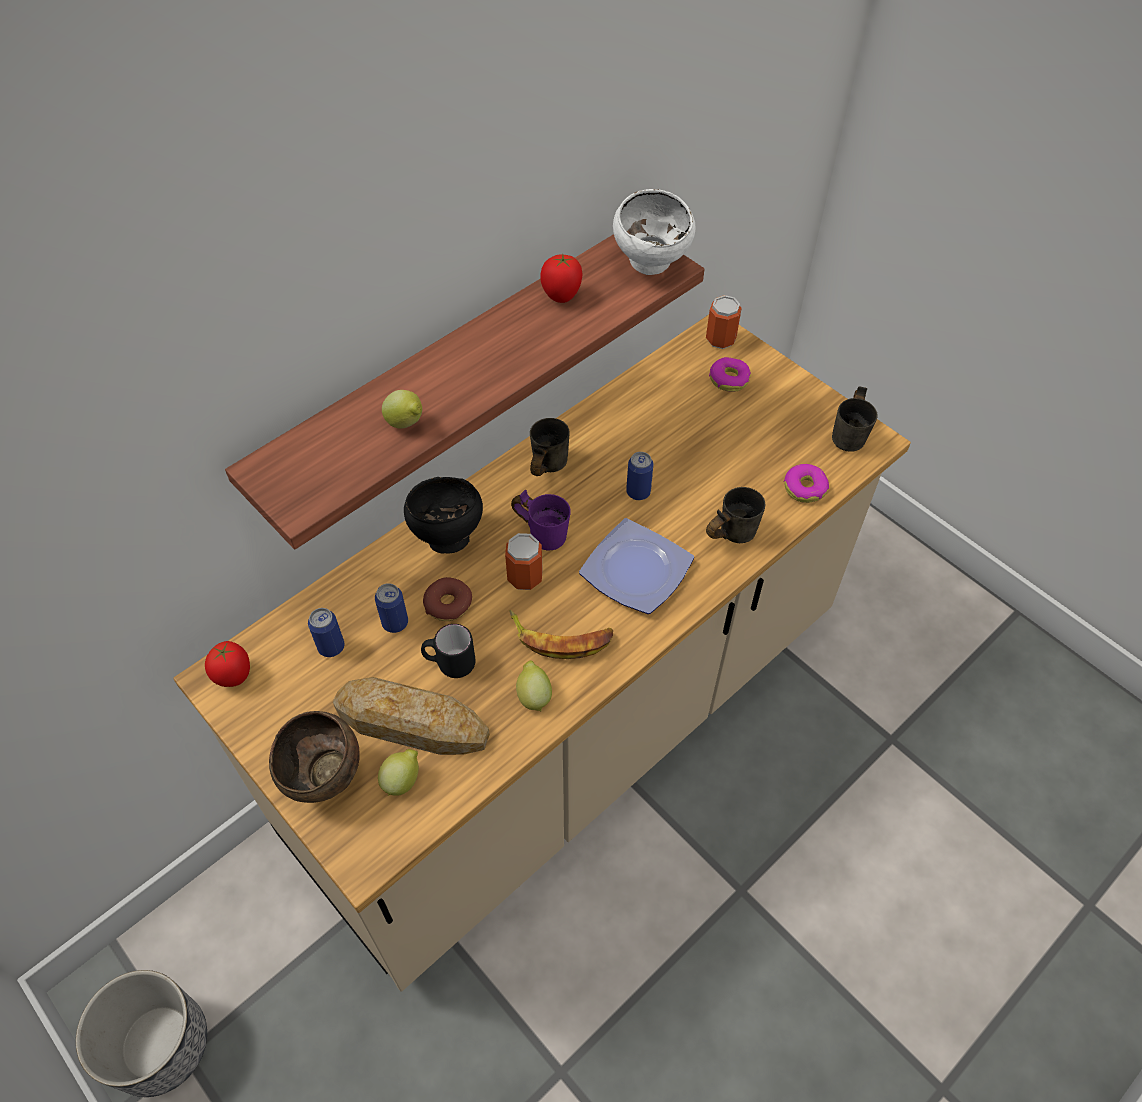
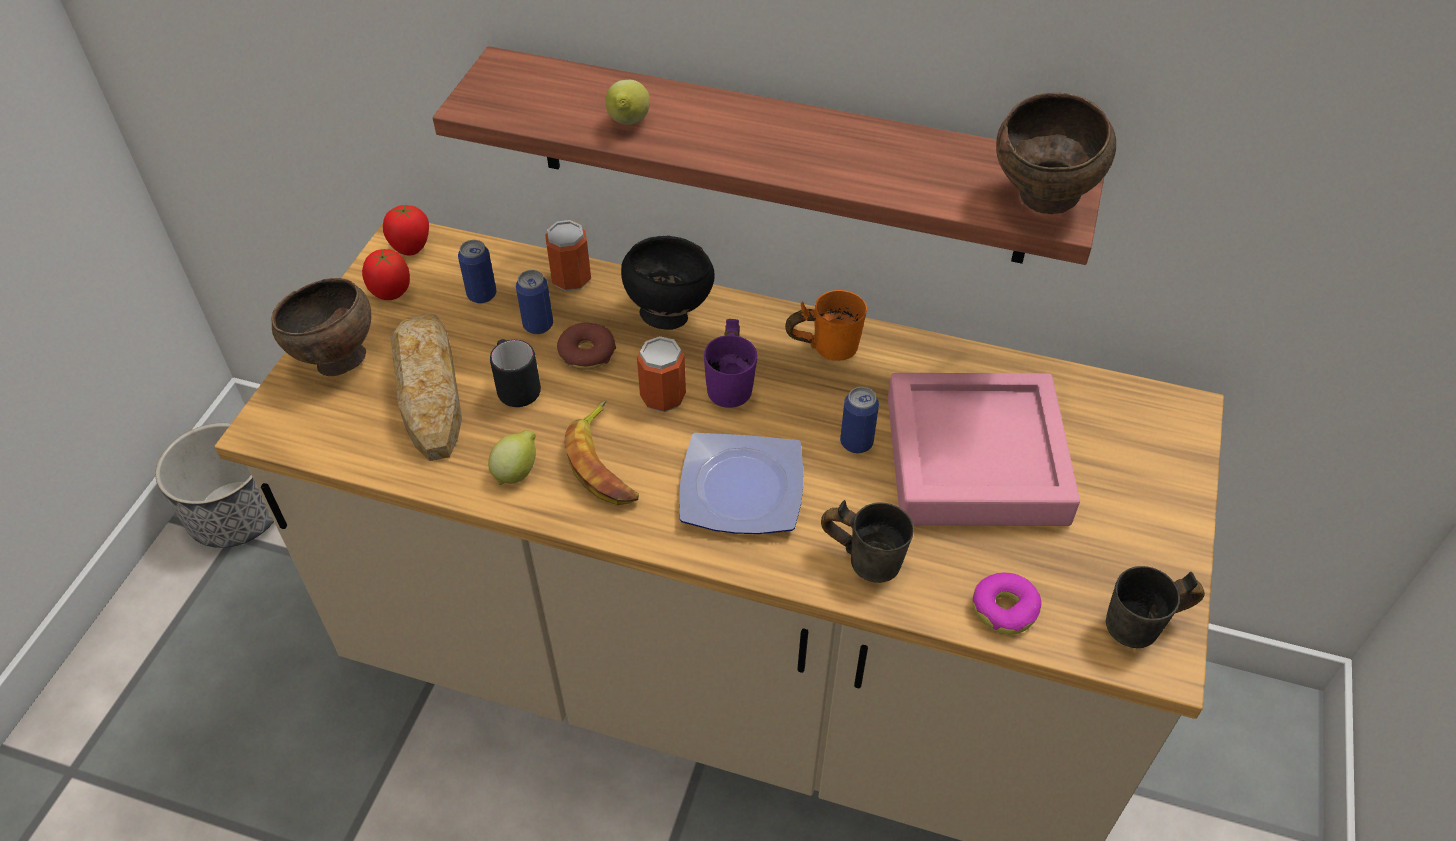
camera: 60 degrees right, 5 degrees down
lemon [378,749,419,796] -> none
grey mug [530,418,570,476] -> orange mug [785,290,867,361]
tomato [540,255,582,303] -> tomato moved to [362,249,410,300]
white bowl [613,189,696,275] -> brown bowl [996,93,1116,214]
can [706,295,742,349] -> can moved to [545,220,591,291]
donut [709,357,751,392] -> none
none -> pink tray [888,373,1080,526]

